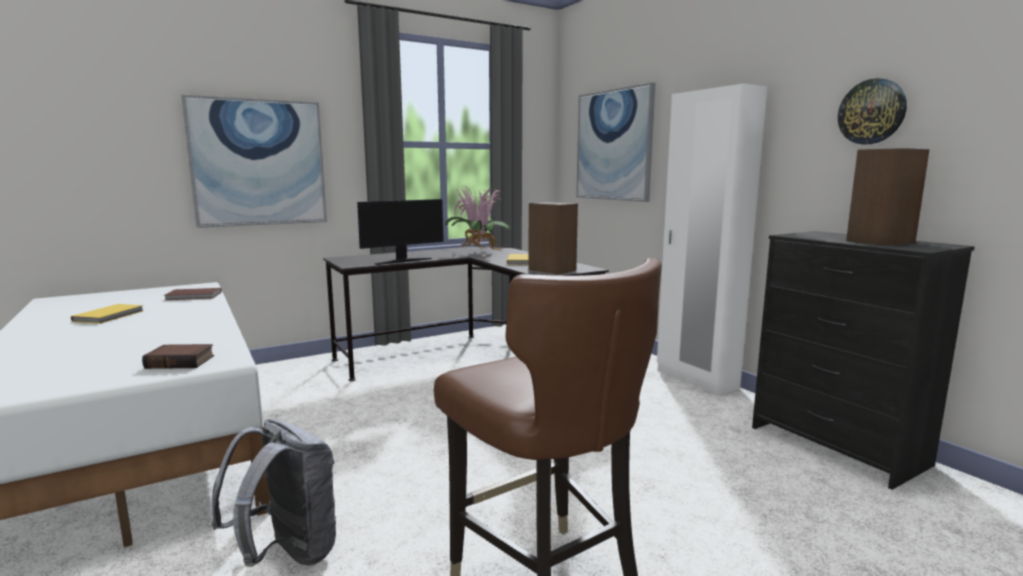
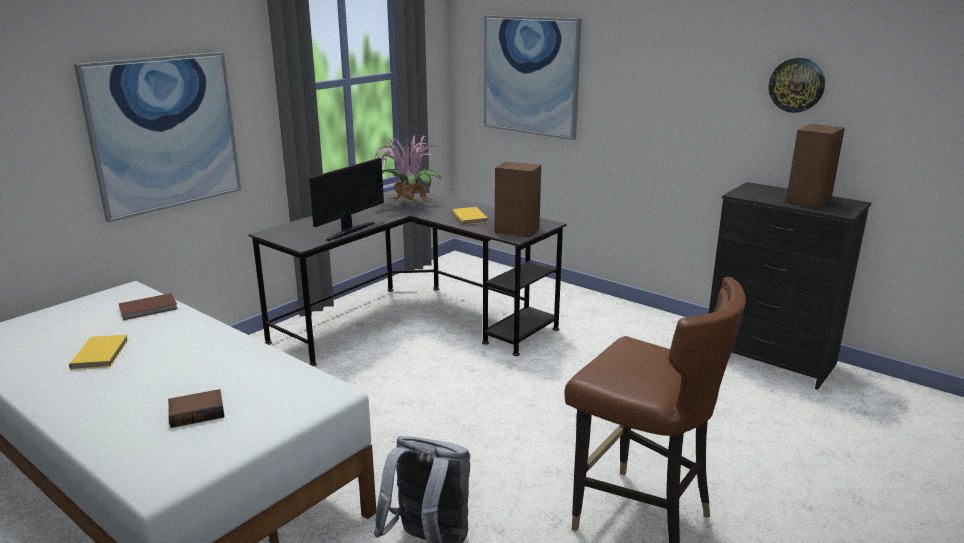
camera: 20 degrees left, 10 degrees up
book [142,344,214,369] -> book moved to [168,389,224,428]
white wardrobe [657,83,767,396] -> none

